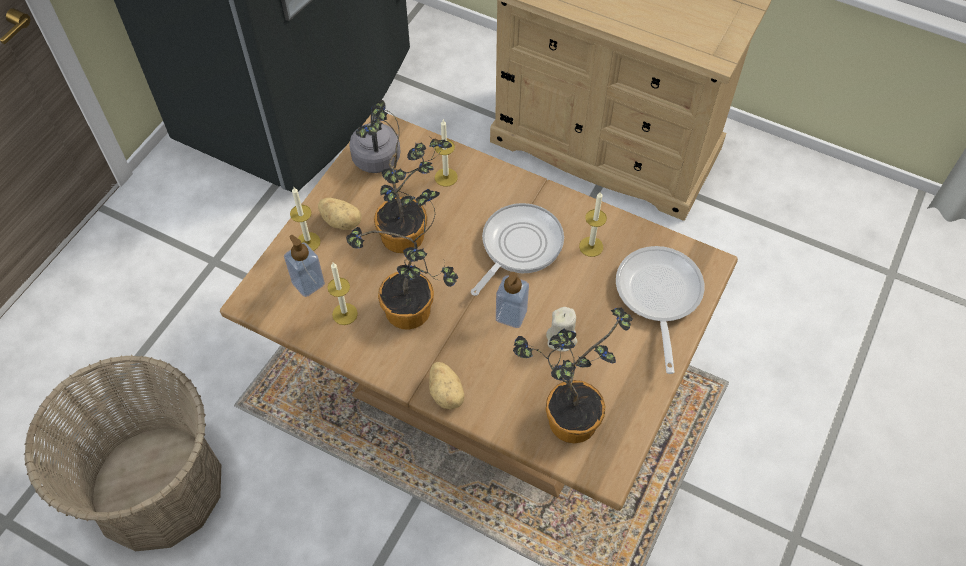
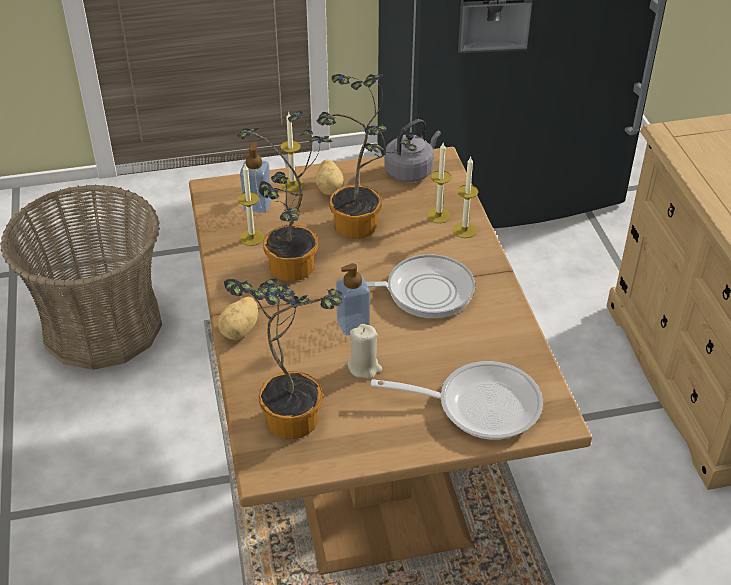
camera: 50 degrees right, 15 degrees down
candle [579,191,607,257] -> candle moved to [453,157,479,238]
frying pan [616,246,704,374] -> frying pan turned 45 degrees clockwise [371,361,543,440]

